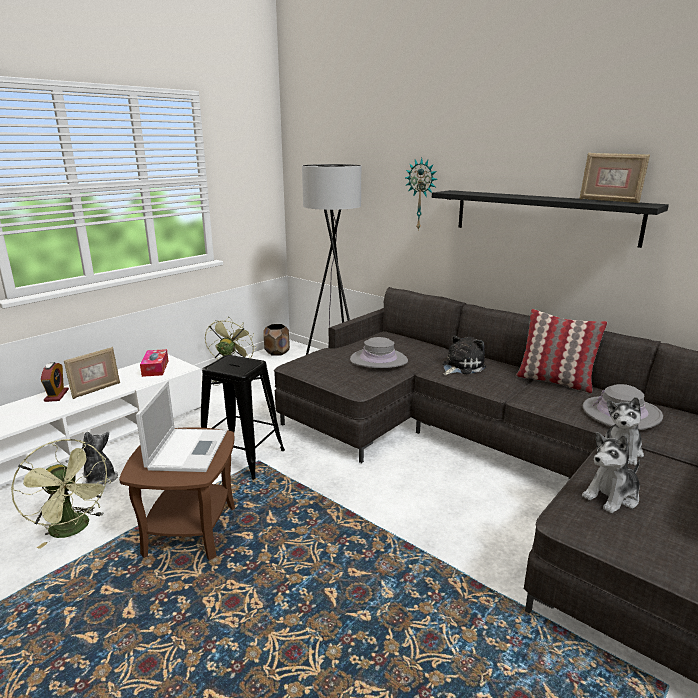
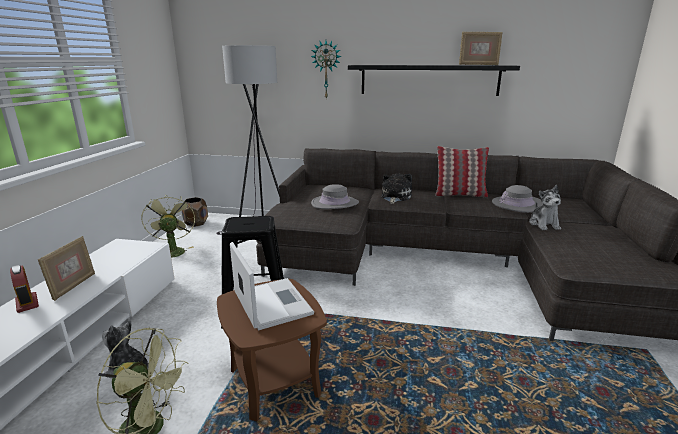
camera: 30 degrees left, 0 degrees up
tissue box [140,349,168,377] -> none
plush toy [582,432,640,513] -> none

